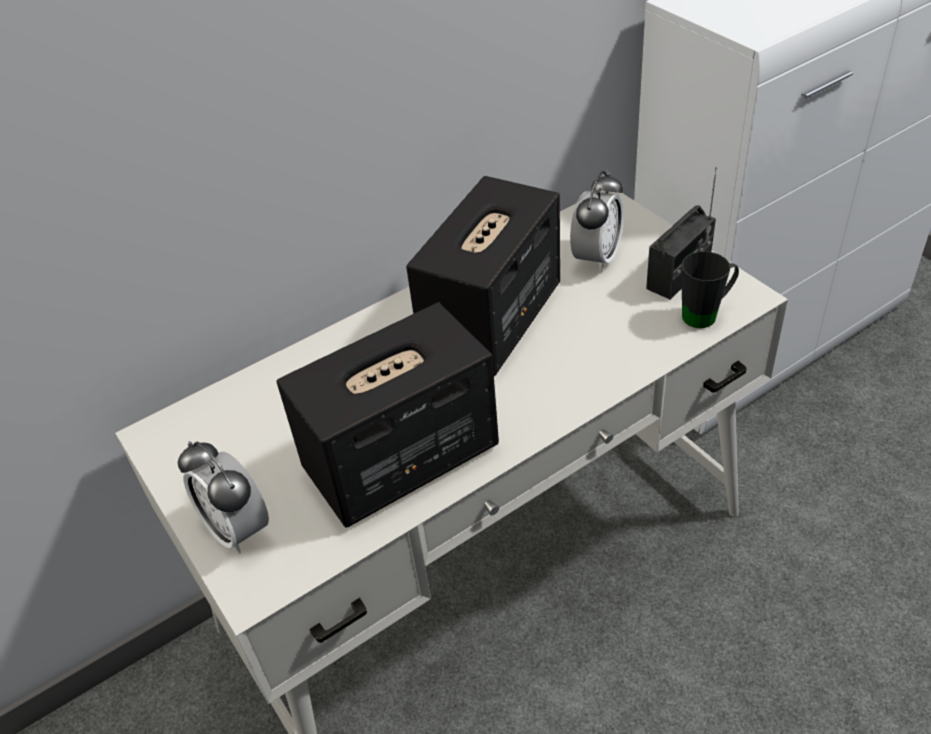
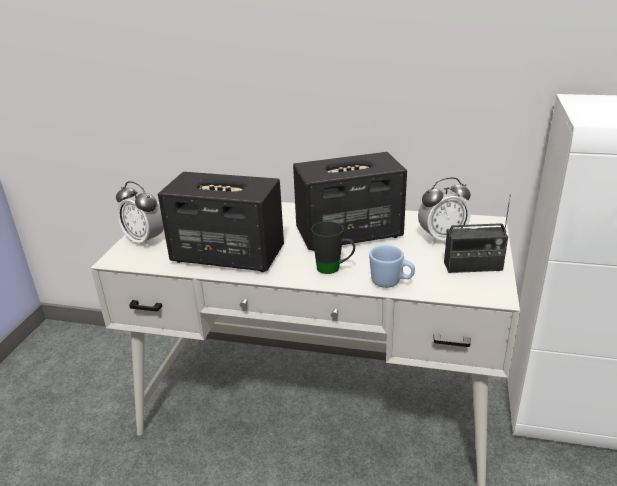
camera: 45 degrees right, 15 degrees down
alarm clock [178,441,269,554] -> alarm clock turned 60 degrees counterclockwise [116,181,164,247]
black mug [682,251,739,328] -> black mug moved to [311,221,355,274]
none -> blue mug [369,245,415,288]

